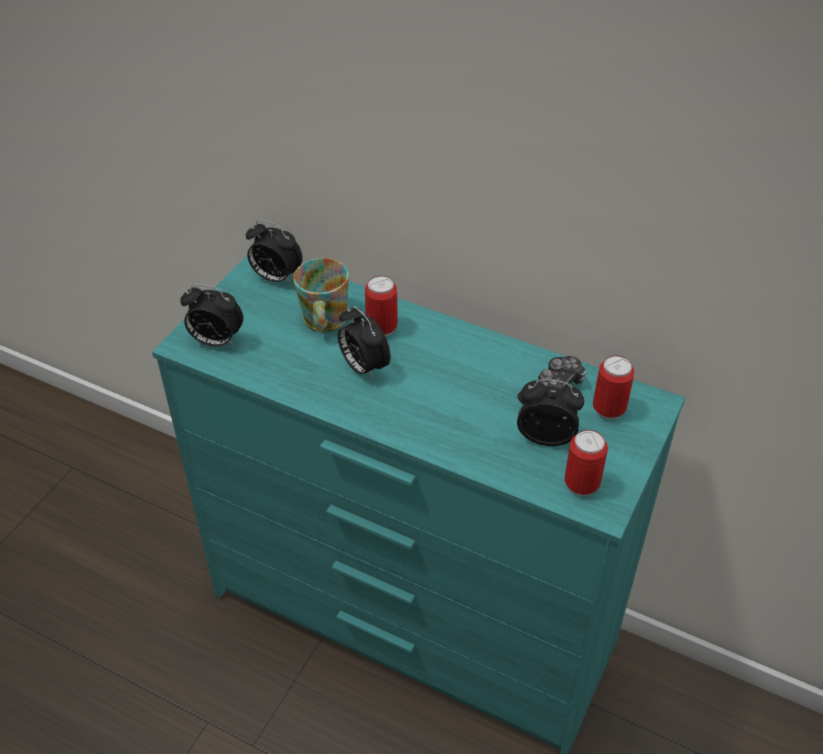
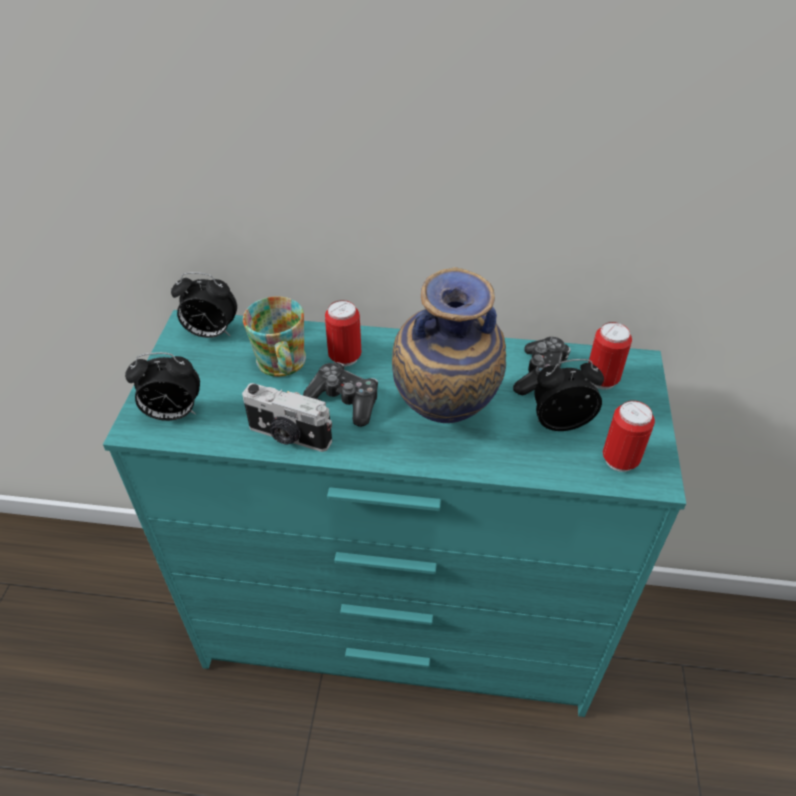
camera: 20 degrees left, 0 degrees up
alarm clock [338,305,391,380] -> game controller [303,362,378,427]
none -> camera [242,383,332,452]
none -> vase [392,267,506,423]

